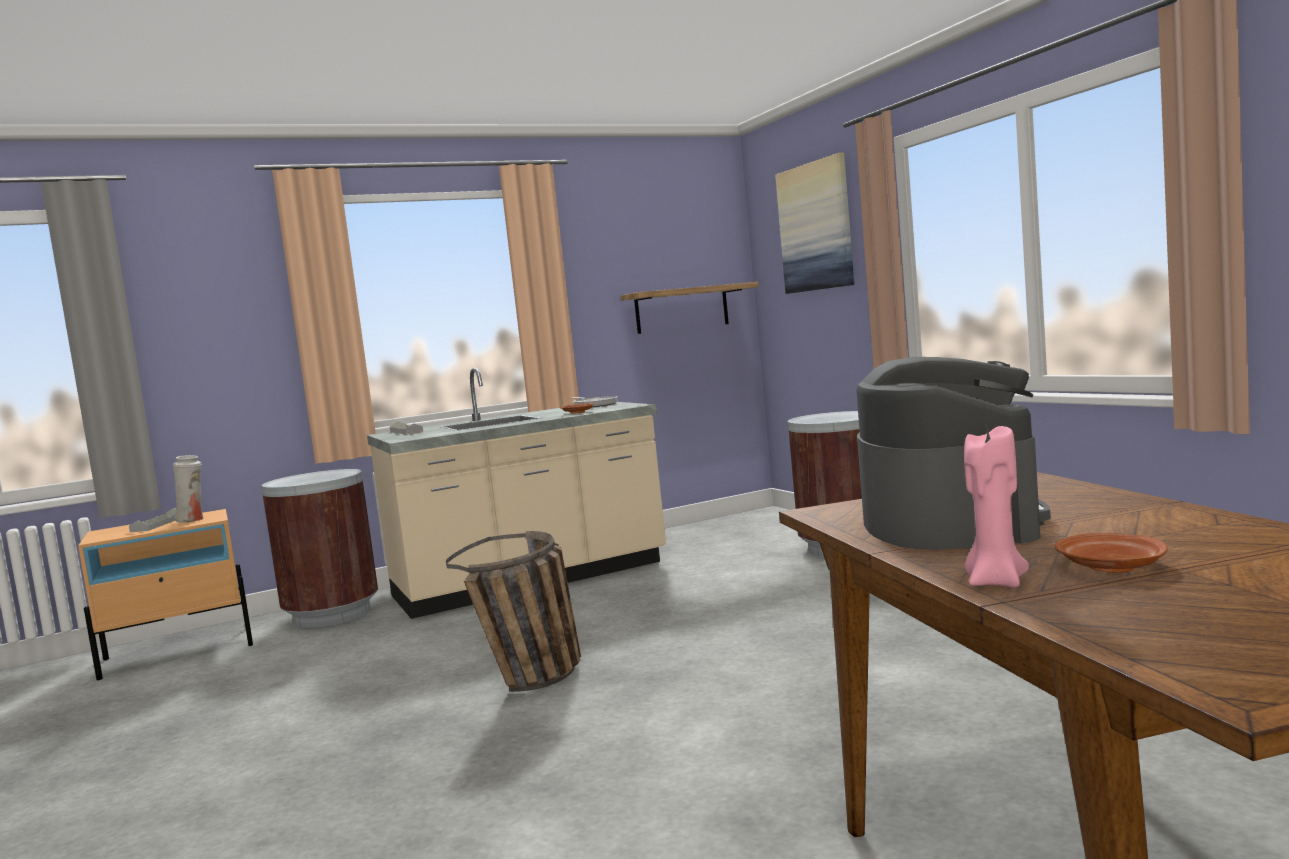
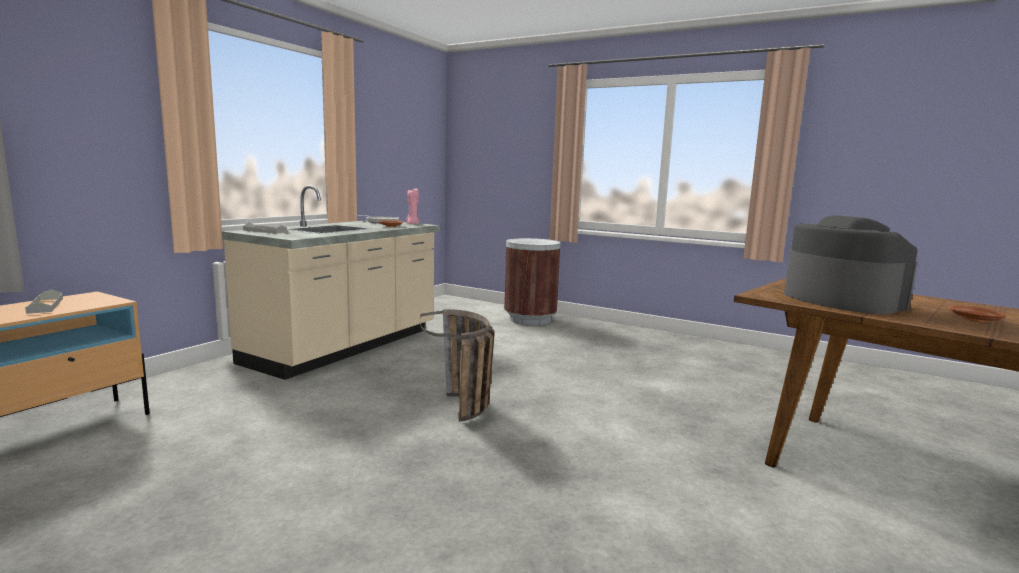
camera: 35 degrees left, 5 degrees up
white vase [173,455,203,523] -> none
brown trash can [261,469,378,628] -> none
shelf [621,282,759,334] -> none
picture [775,153,854,294] -> none
pink candle [964,425,1029,588] -> pink candle moved to [406,189,420,225]

